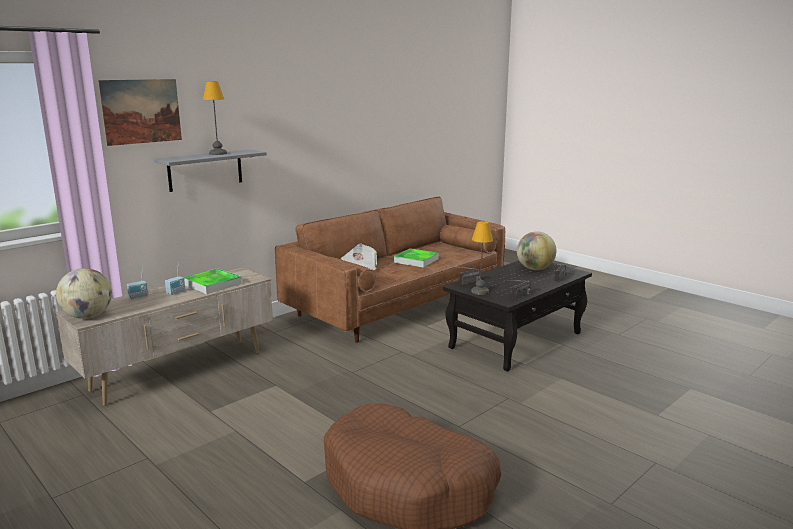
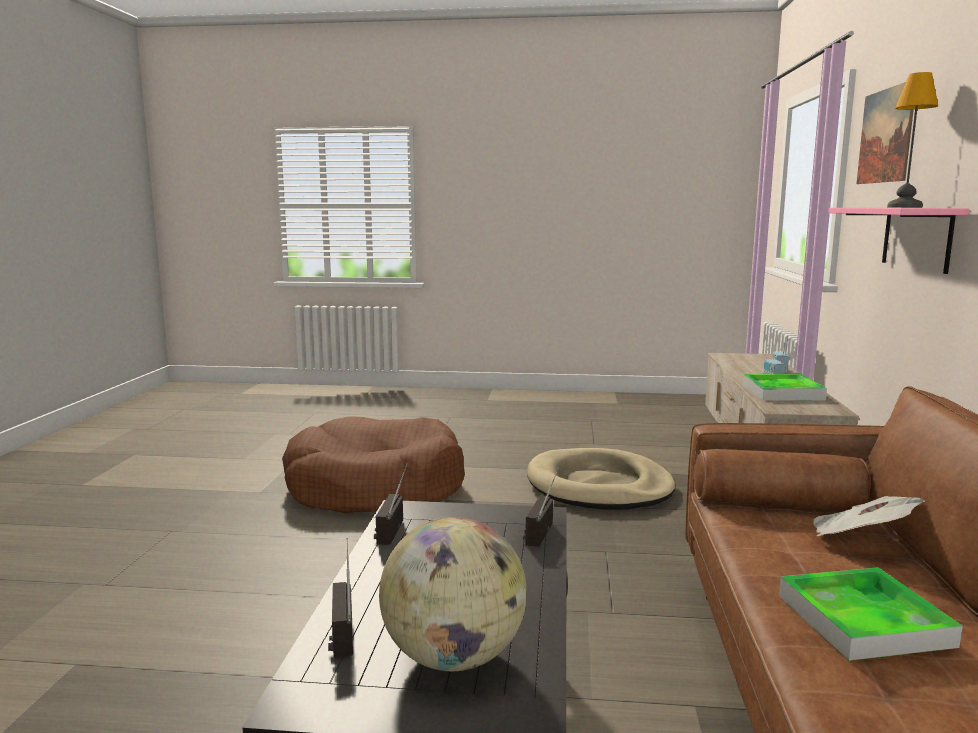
camera: 140 degrees right, 5 degrees down
globe [56,268,112,319] -> none
grey shelf [153,149,267,192] -> pink shelf [828,208,969,274]
table lamp [471,221,493,295] -> none
none -> beige dog bed [527,448,676,510]

